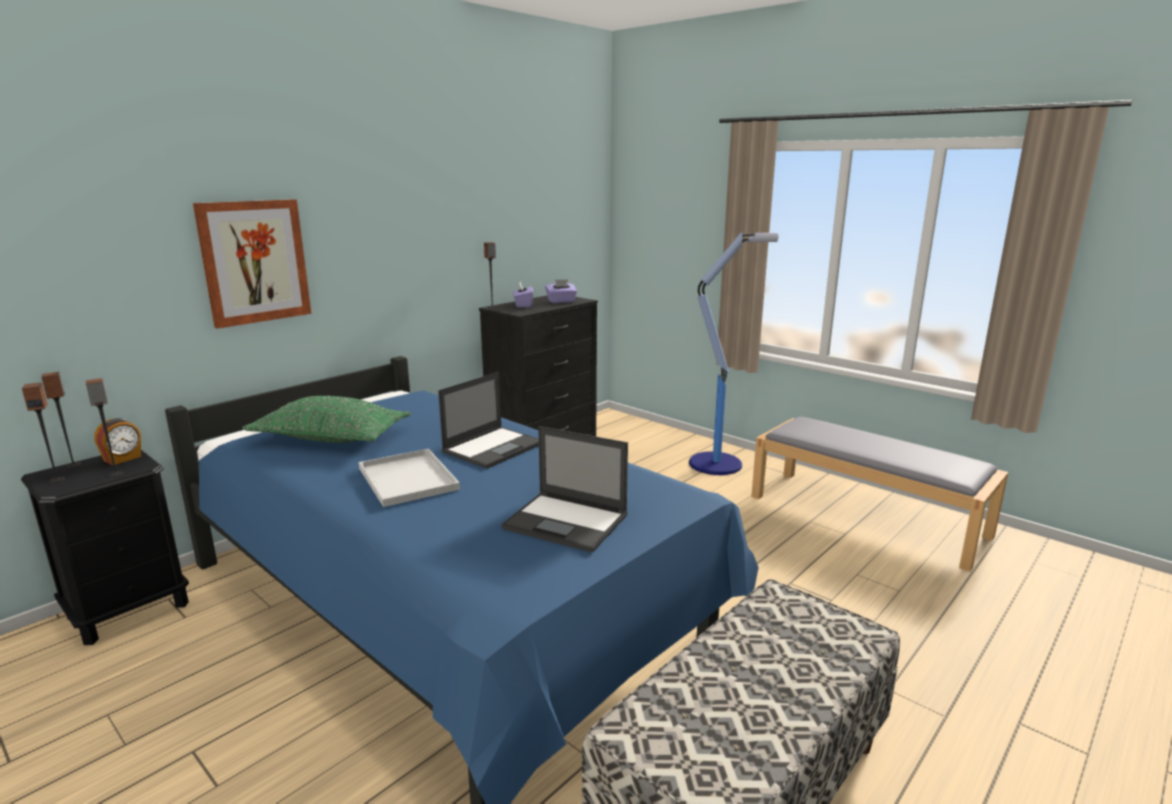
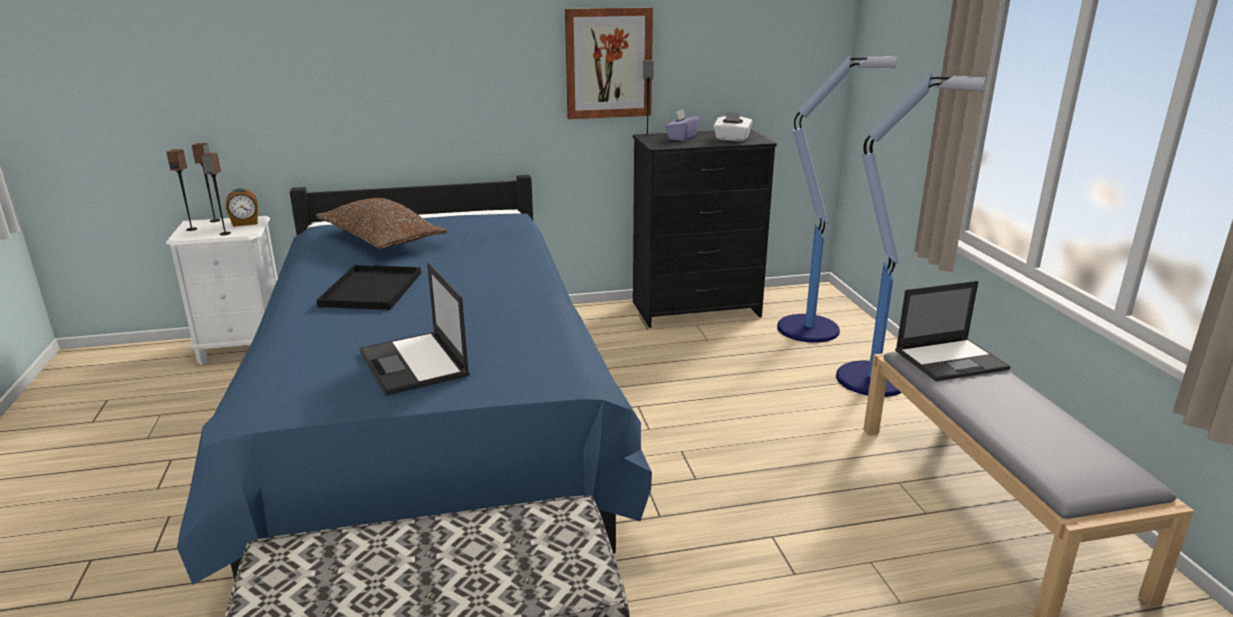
camera: 35 degrees right, 5 degrees up
black nightstand [21,450,189,645] -> white nightstand [166,216,278,365]
picture [193,199,311,329] -> picture moved to [565,7,653,119]
green pillow [242,396,411,443] -> brown pillow [316,198,447,249]
white tray [359,449,460,507] -> black tray [317,265,421,310]
laptop [438,372,539,469] -> laptop moved to [895,281,1011,381]
purple tissue box [545,279,577,303] -> white tissue box [713,112,752,141]
none -> floor lamp [777,54,896,343]

